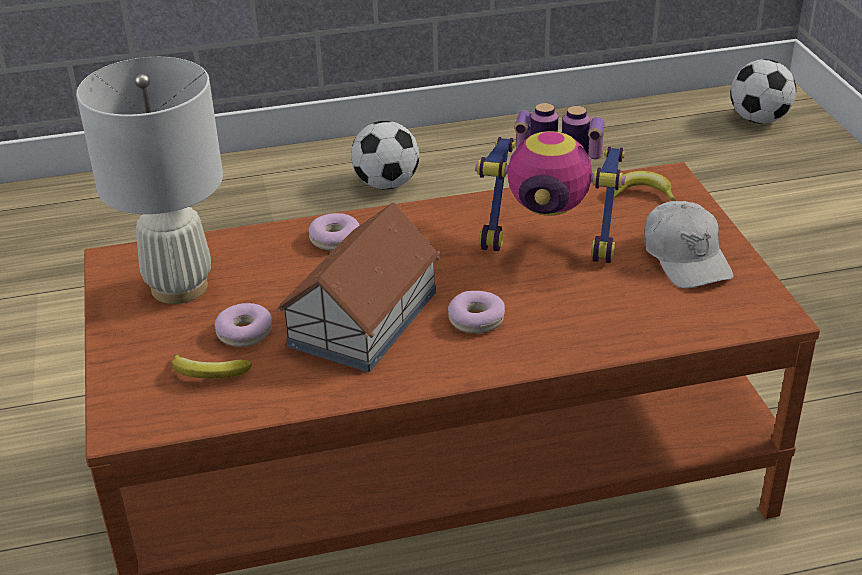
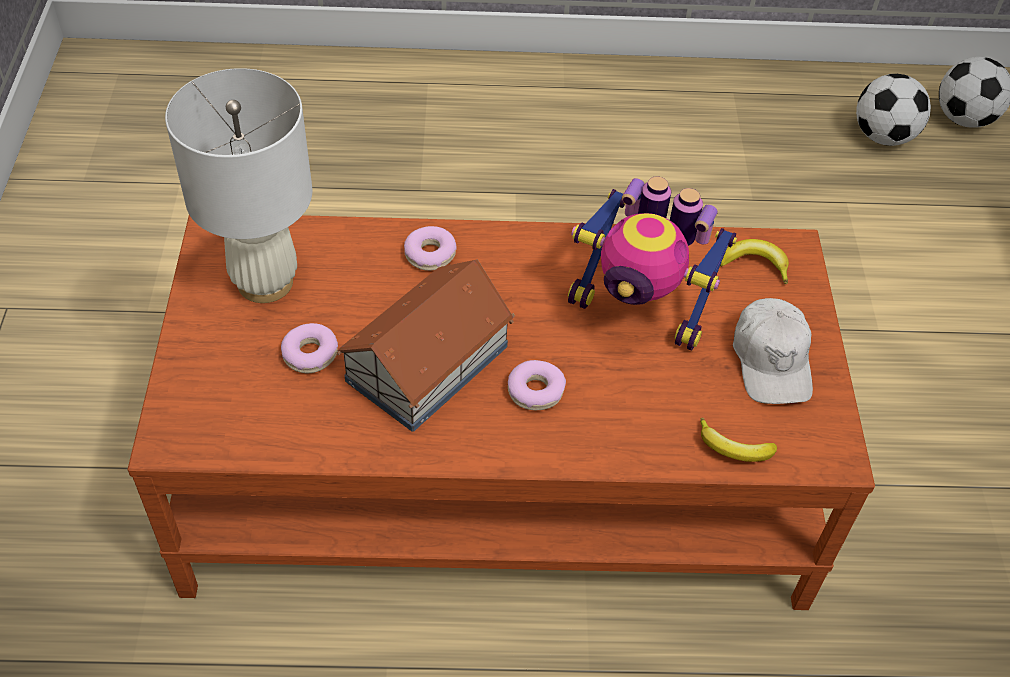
camera: 10 degrees right, 15 degrees up
banana [172,354,252,379] -> banana moved to [700,418,777,462]
football [351,121,419,190] -> football moved to [856,74,931,146]

